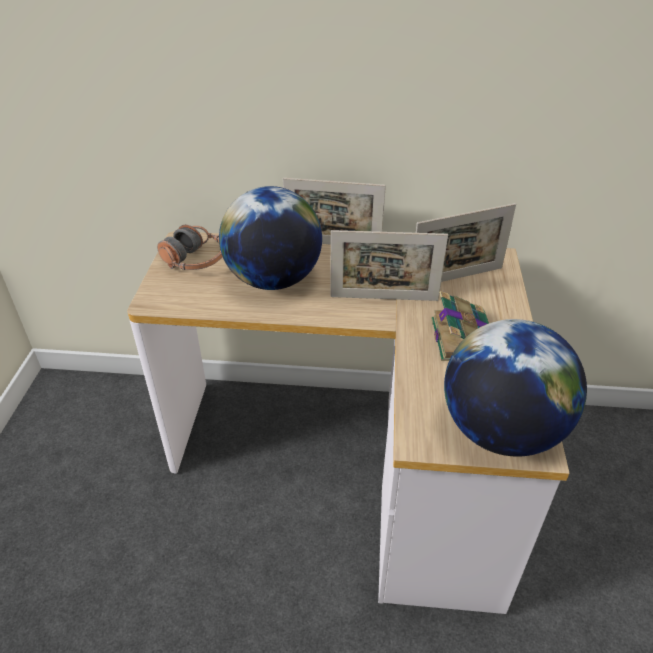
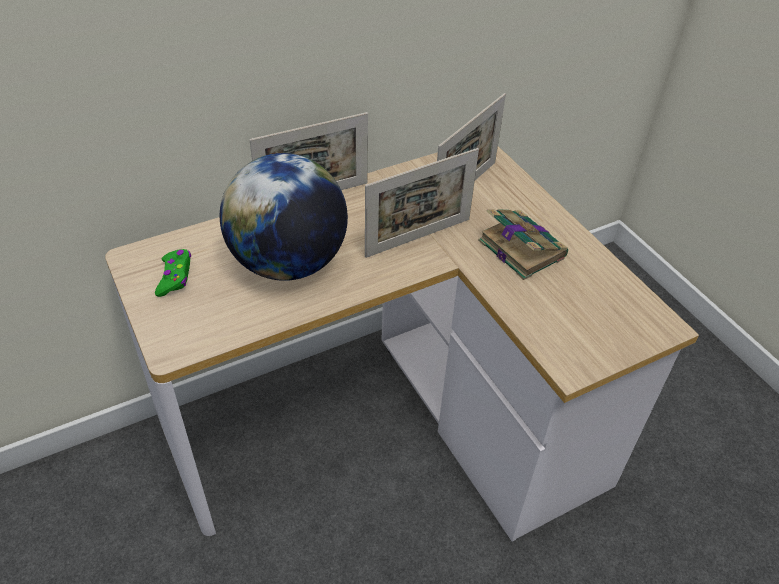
camera: 35 degrees left, 5 degrees up
headphones [157,225,223,270] -> green game controller [155,249,191,297]
globe [444,319,587,457] -> none

